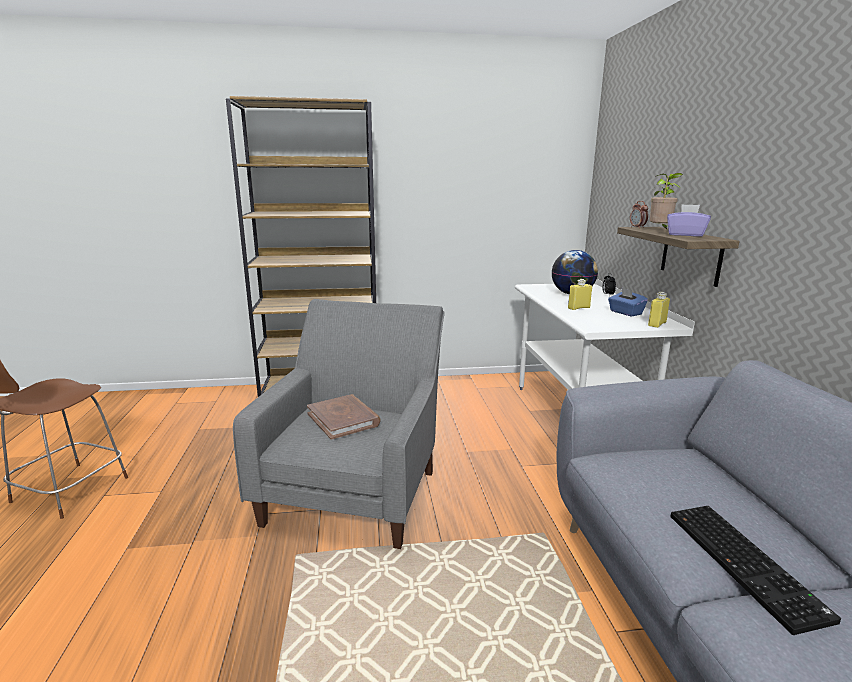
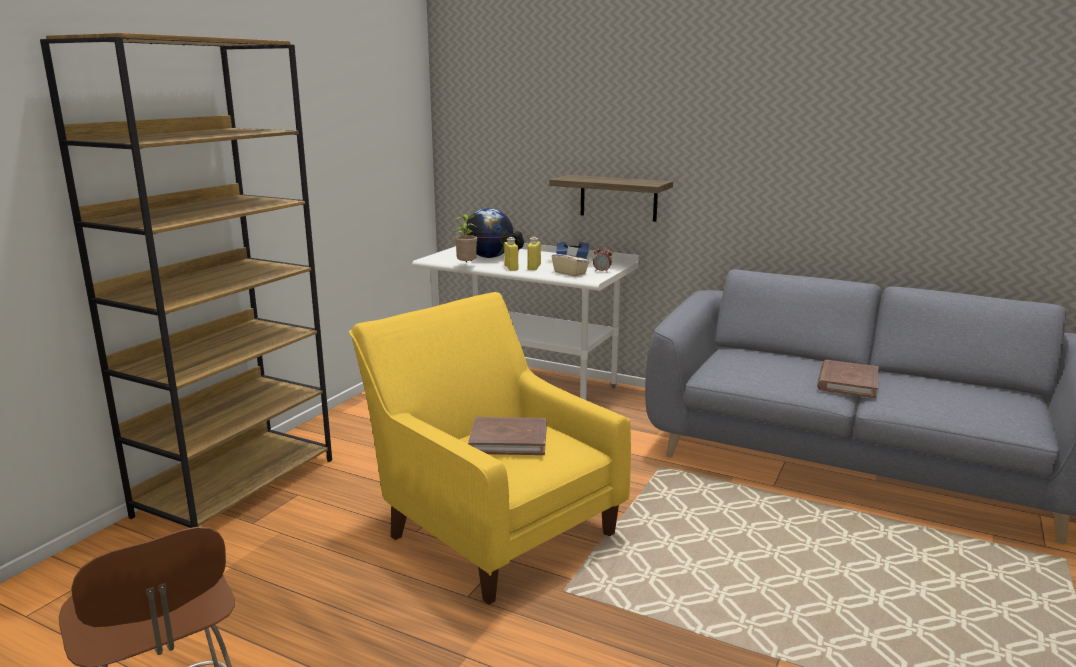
camera: 55 degrees left, 0 degrees up
grey armchair [233,299,445,549] -> yellow armchair [349,292,631,605]
alarm clock [630,201,648,228] -> alarm clock moved to [593,246,612,272]
yellow bottle [648,292,670,328] -> yellow bottle moved to [504,237,518,271]
potted plant [650,173,683,229] -> potted plant moved to [454,214,477,262]
purple tissue box [667,204,711,237] -> none
keyboard [670,506,841,635] -> brown book [817,360,879,398]
none -> beige tissue box [551,246,590,277]

